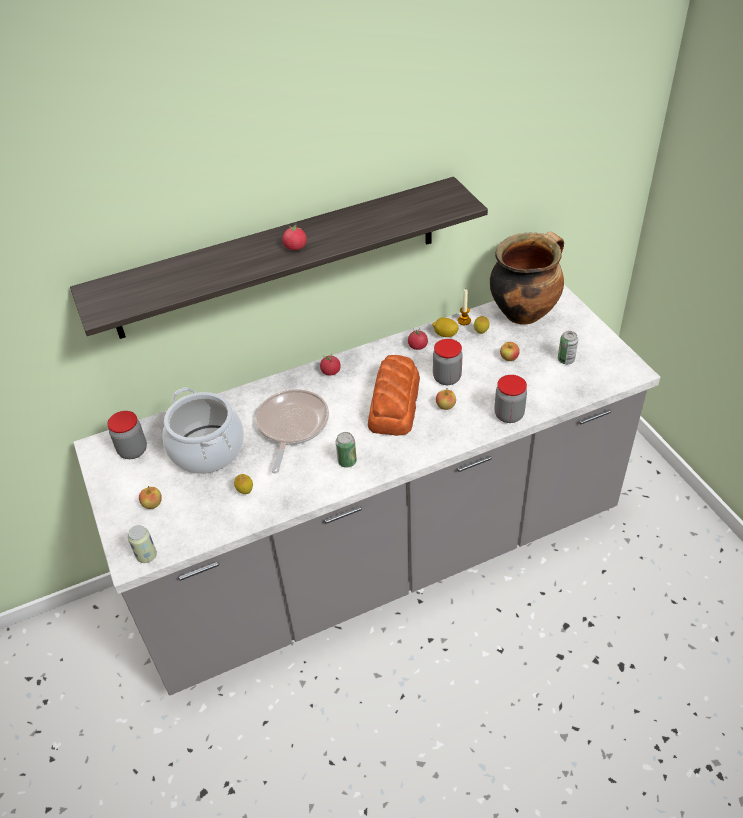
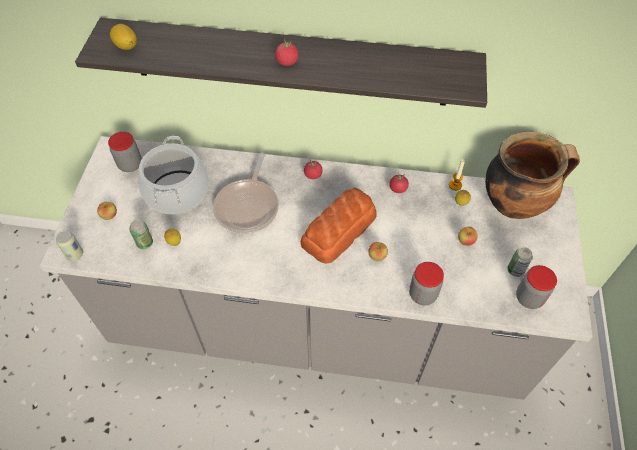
camera: 30 degrees right, 10 degrees up
frying pan [256,389,329,473] -> frying pan turned 150 degrees clockwise [213,153,279,234]
can [336,432,357,468] -> can moved to [129,220,153,249]
lemon [432,317,459,337] -> lemon moved to [110,24,137,50]
jar [433,339,463,385] -> jar moved to [516,265,557,309]

